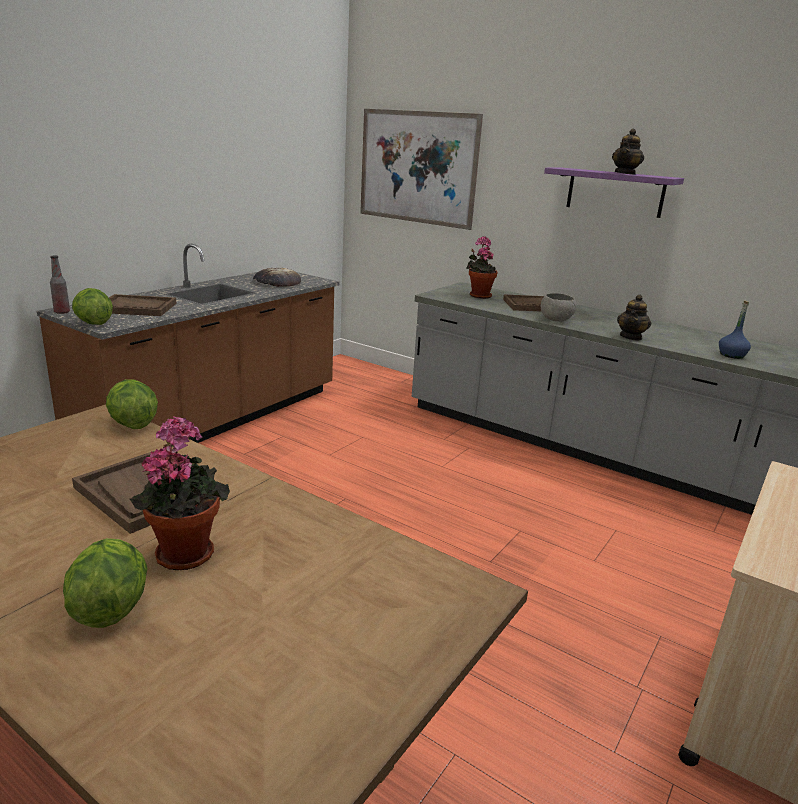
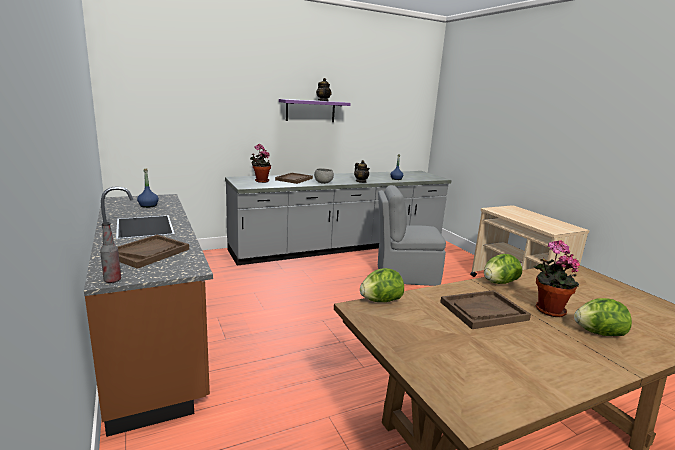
camera: 60 degrees left, 5 degrees down
lettuce [72,288,113,325] -> lettuce moved to [484,254,522,284]
bread [253,268,301,287] -> blue bottle [137,169,159,208]
picture [360,109,483,230] -> none
none -> grey chair [378,185,446,286]

